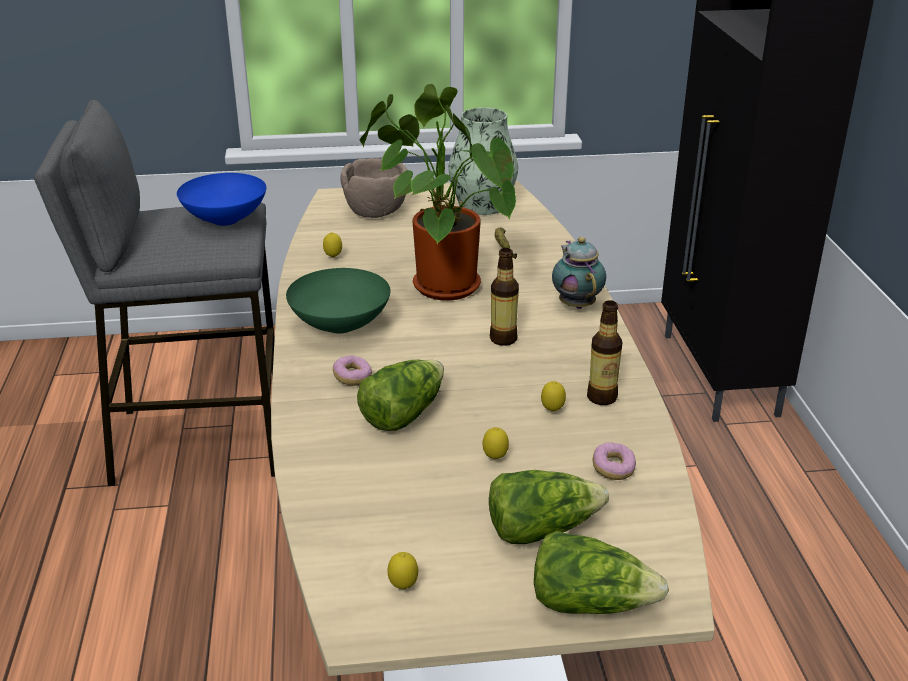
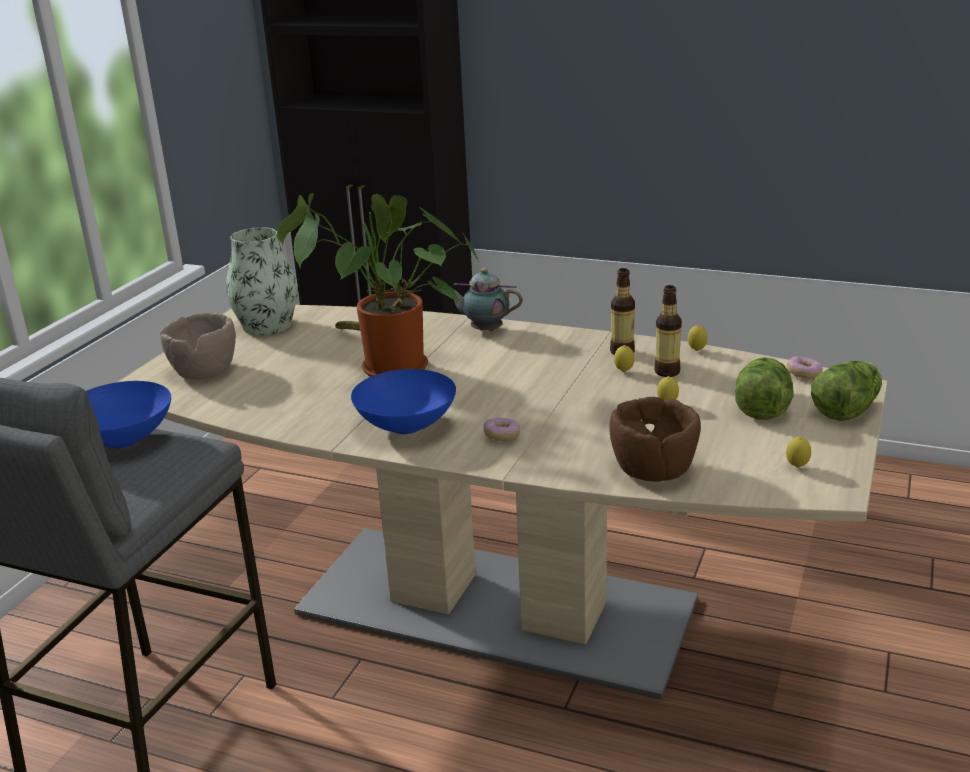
camera: 60 degrees left, 5 degrees down
green bowl [286,268,391,334] -> blue bowl [351,369,456,434]
lemon [323,232,342,258] -> lemon moved to [688,325,707,351]
lettuce [357,359,444,431] -> none
bottle [490,248,519,346] -> bottle moved to [654,285,682,377]
donut [593,442,636,480] -> donut moved to [787,357,823,379]
none -> brown bowl [609,397,701,482]

